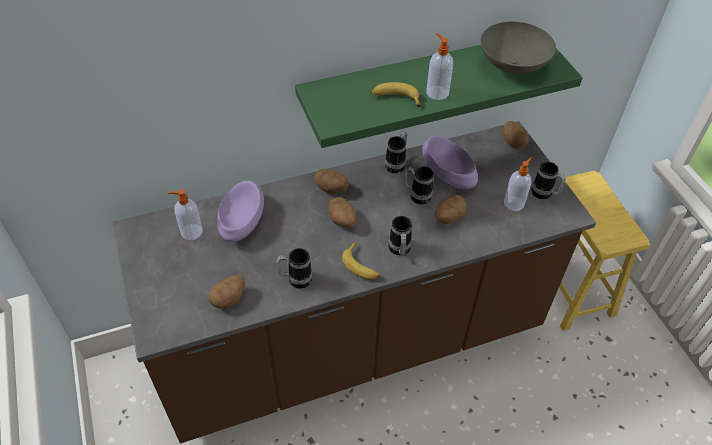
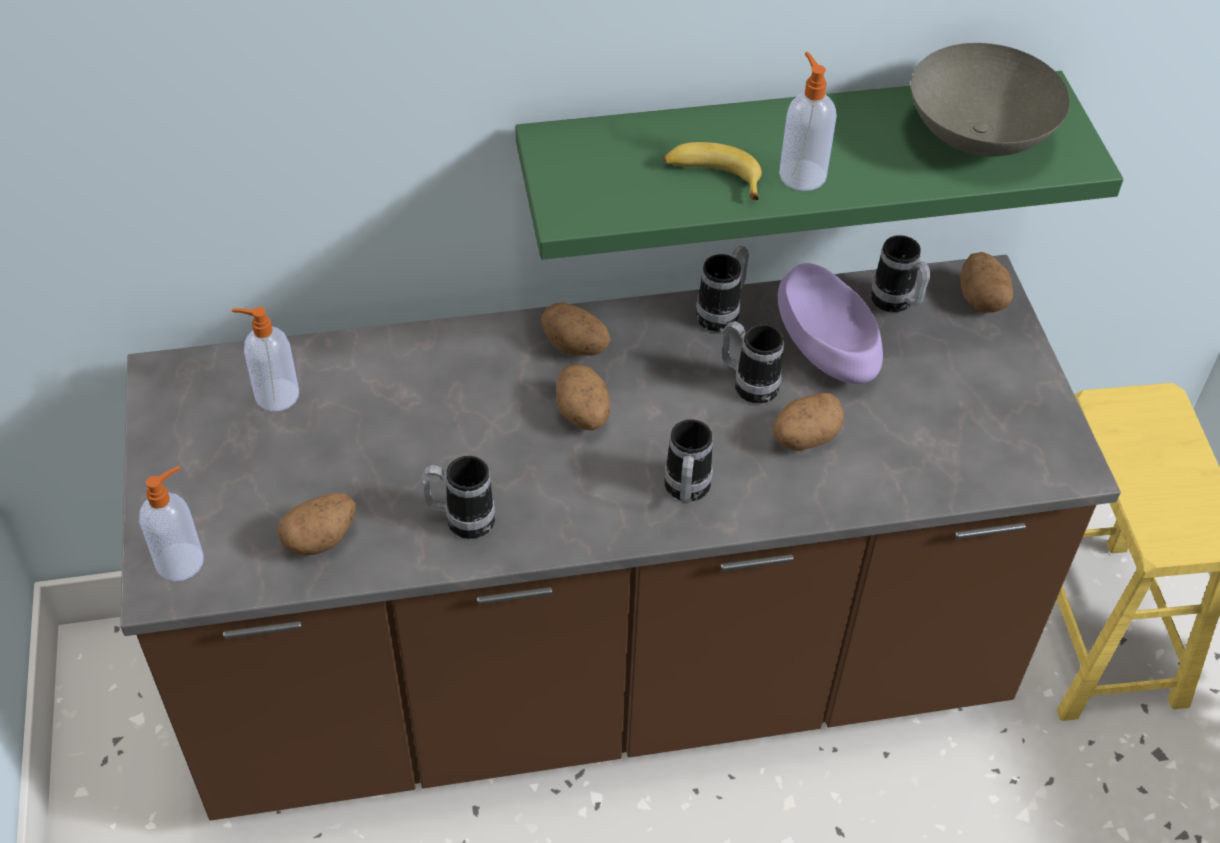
camera: 10 degrees right, 0 degrees up
purple bowl [217,181,264,242] -> none
banana [342,242,380,279] -> none
soap dispenser [504,156,532,211] -> soap dispenser moved to [139,466,204,581]
mug [531,162,566,199] -> mug moved to [871,235,930,312]

